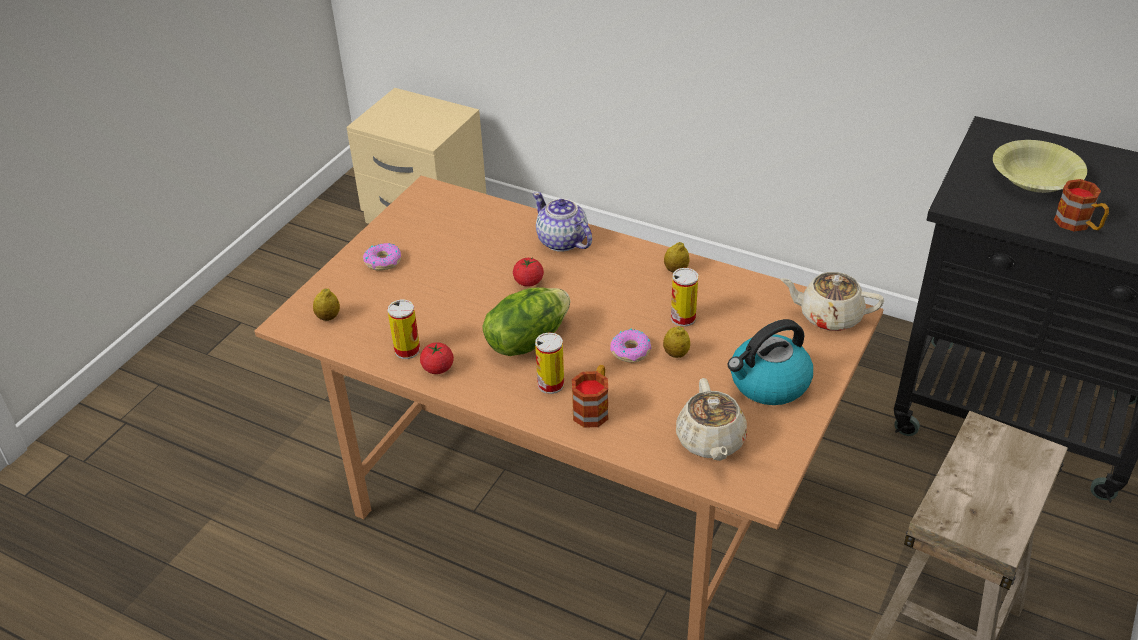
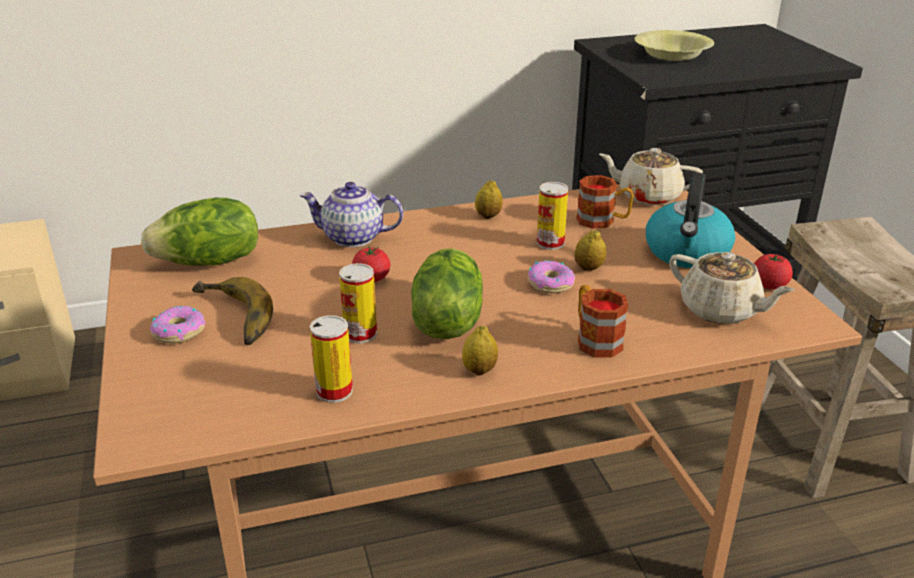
camera: 45 degrees left, 10 degrees down
lemon [313,288,340,321] -> lemon moved to [462,326,498,376]
tomato [420,342,454,374] -> tomato moved to [754,254,793,290]
can [535,333,564,394] -> can moved to [339,263,377,343]
beige teapot [780,272,884,331] -> beige teapot turned 45 degrees clockwise [599,148,703,205]
mug [1054,179,1109,231] -> mug moved to [576,175,634,229]
none -> lettuce [141,198,258,266]
none -> banana [192,277,273,345]

